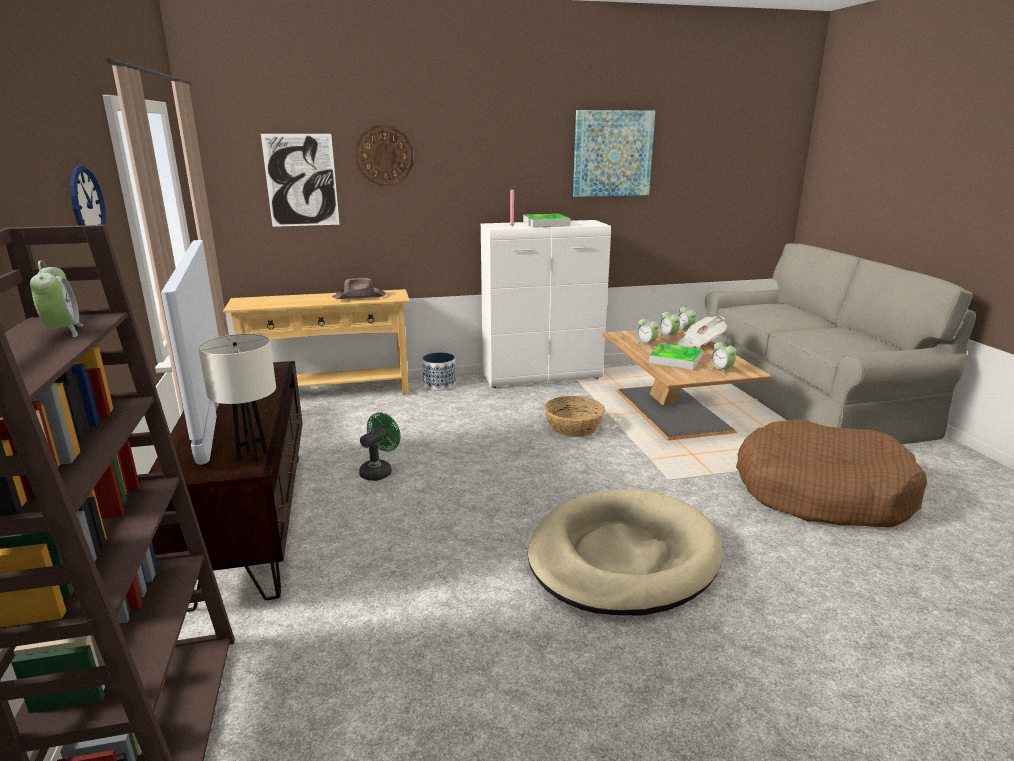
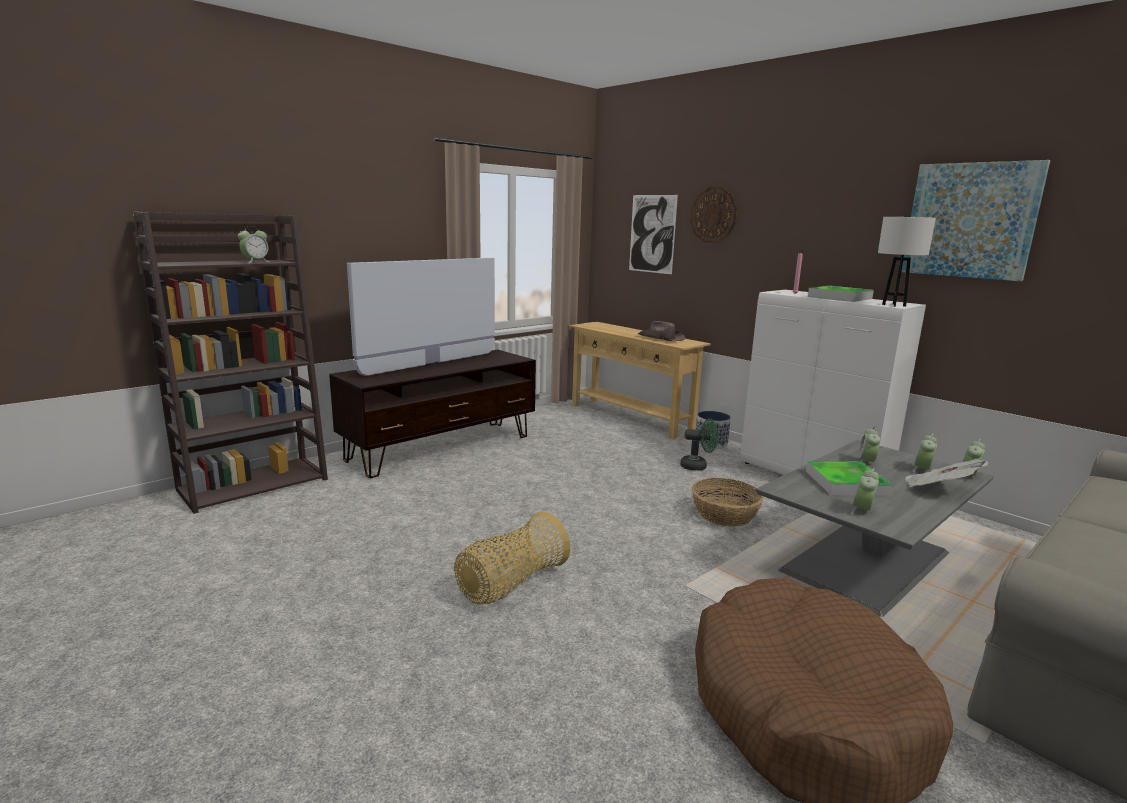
camera: 60 degrees right, 5 degrees down
wall clock [70,165,106,226] -> none
white table lamp [198,334,276,462] -> white table lamp moved to [878,217,936,307]
green fan [359,412,401,481] -> green fan moved to [680,418,718,471]
beige dog bed [528,489,723,616] -> basket [454,512,570,604]
brown coffee table [602,329,772,441] -> grey coffee table [756,440,994,617]

